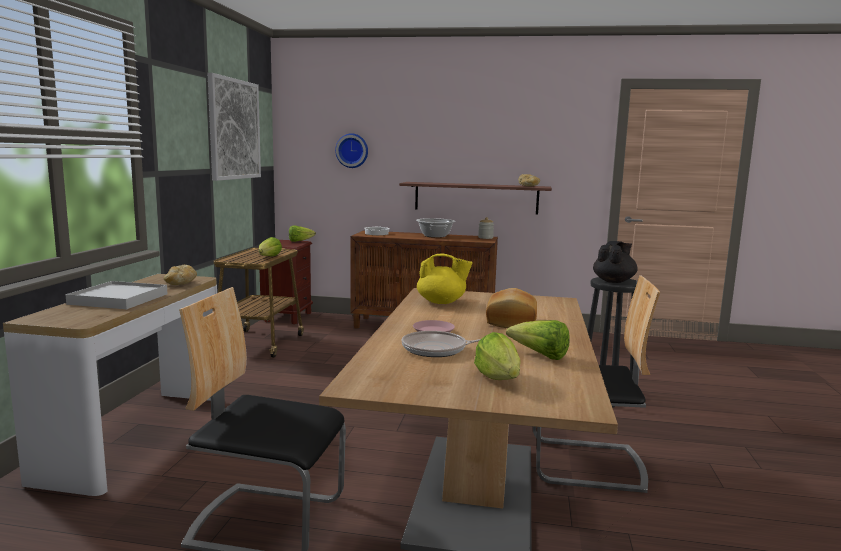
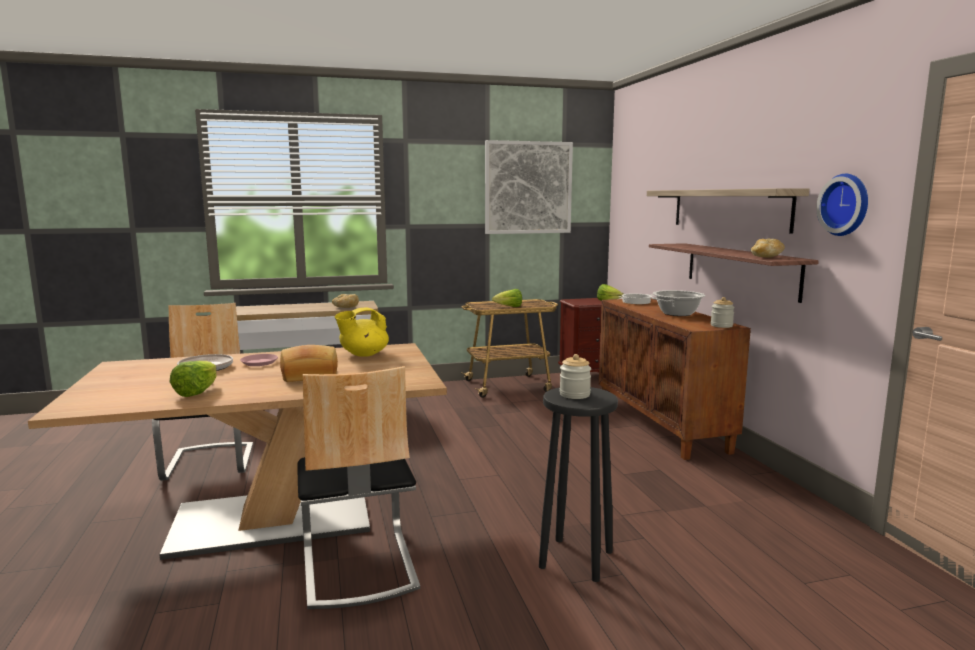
camera: 65 degrees right, 0 degrees up
white tray [65,281,168,309] -> none
wall clock [335,133,368,168] -> wall clock moved to [816,174,868,236]
yellow teapot [417,254,473,304] -> yellow teapot turned 75 degrees clockwise [335,307,389,357]
lettuce [474,332,521,380] -> none
black teapot [593,241,638,283] -> jar [560,354,591,399]
none -> shelf [647,188,809,234]

